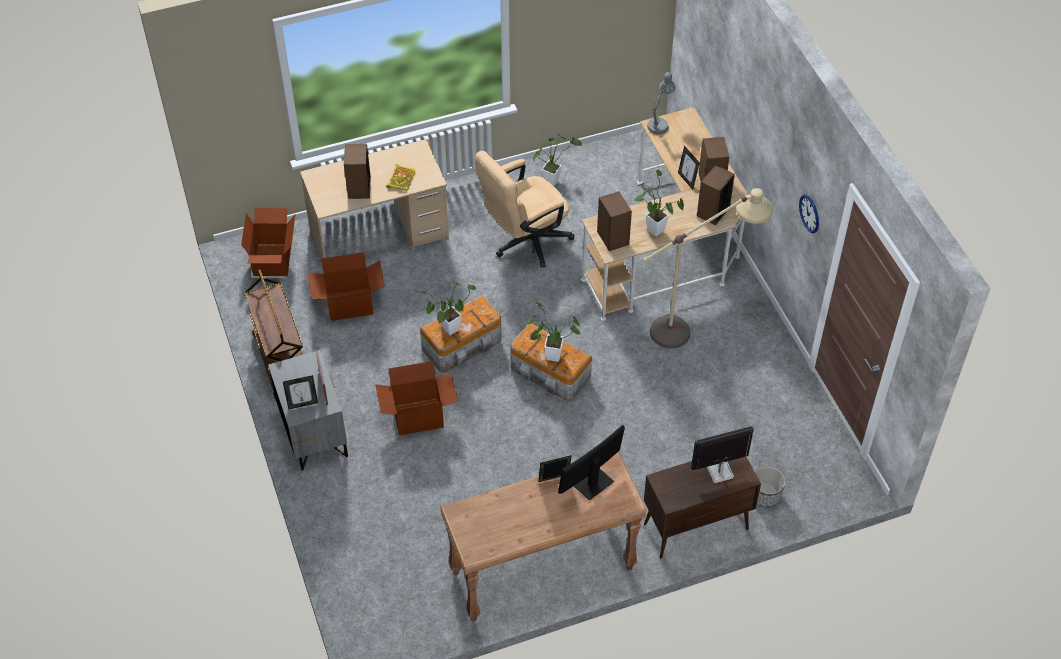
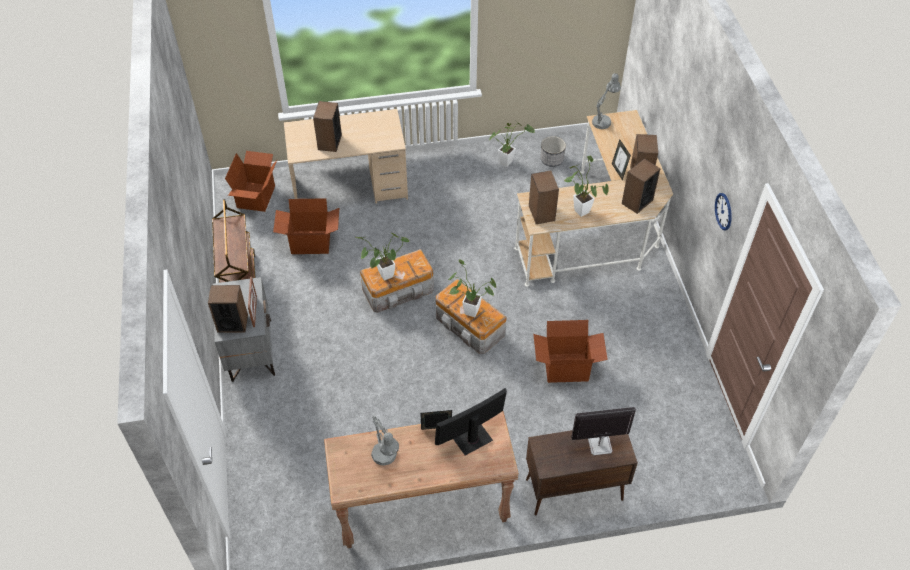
camera: 10 degrees right, 0 degrees up
picture frame [283,375,318,410] -> speaker [208,285,248,333]
cardboard box [375,361,458,435] -> cardboard box moved to [533,320,608,383]
book [386,164,416,191] -> none
beige office chair [475,151,574,268] -> none
beige floor lamp [644,188,772,348] -> none
planter [755,466,785,507] -> planter moved to [540,136,566,167]
none -> grey table lamp [371,415,399,465]

